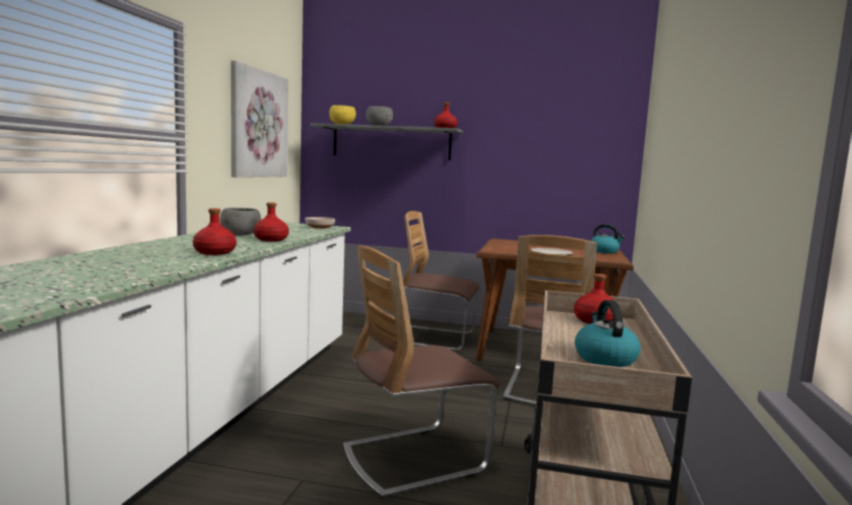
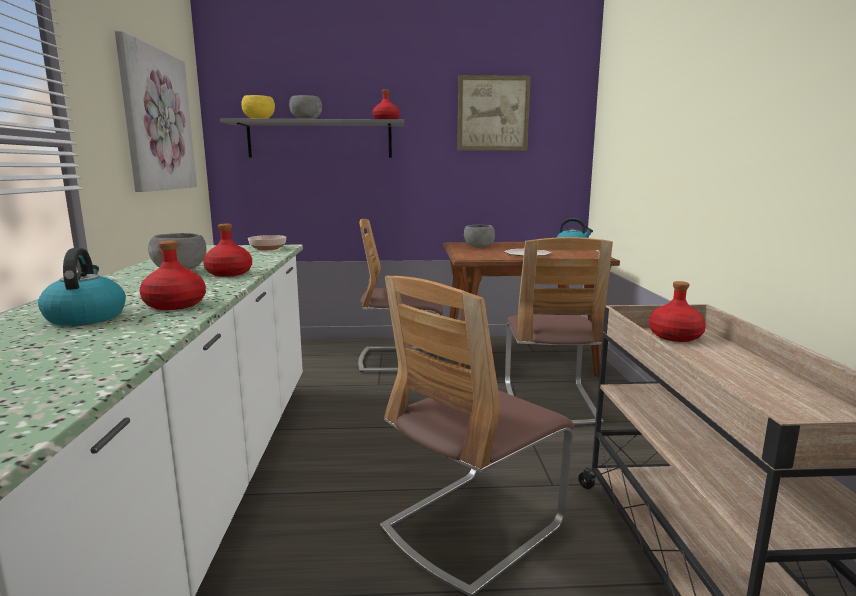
camera: 15 degrees left, 5 degrees up
kettle [575,300,641,367] -> kettle moved to [38,248,126,326]
none -> picture [457,75,531,151]
none -> grey bowl [464,225,495,248]

